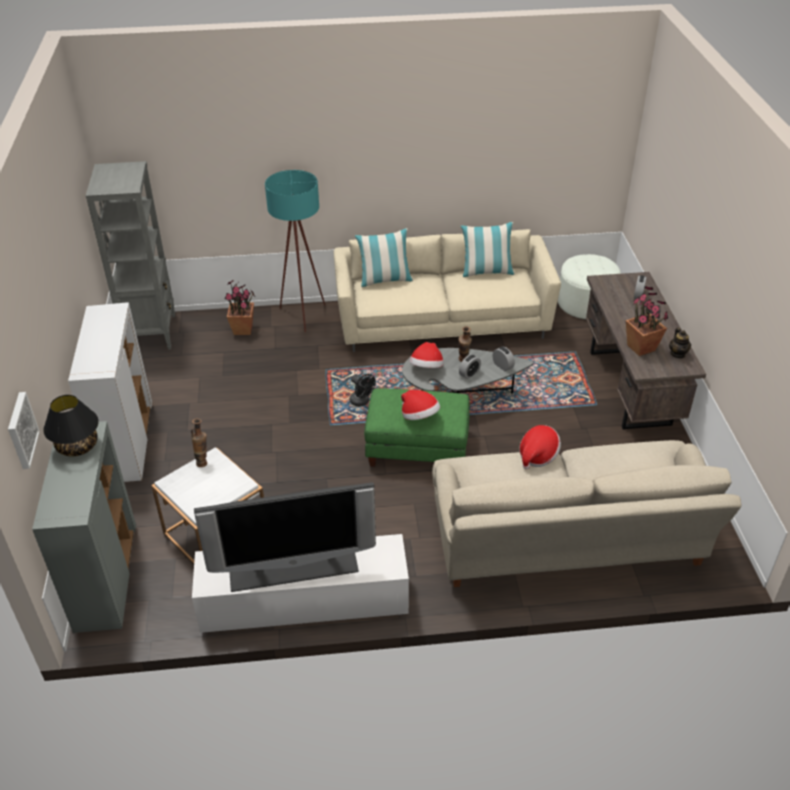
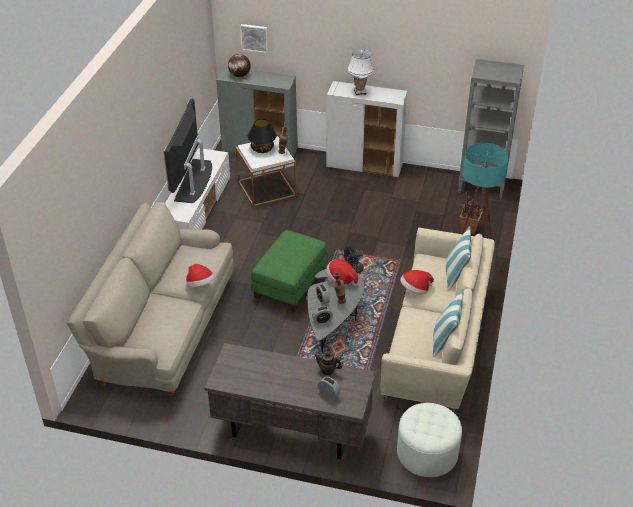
camera: 110 degrees right, 0 degrees up
black table lamp [43,395,99,456] -> black table lamp moved to [248,119,277,153]
hat [401,390,440,420] -> hat moved to [400,270,434,294]
potted plant [626,286,668,356] -> none
teapot [669,327,691,359] -> teapot moved to [314,352,342,375]
none -> globe [228,54,251,77]
none -> white table lamp [348,49,374,95]

